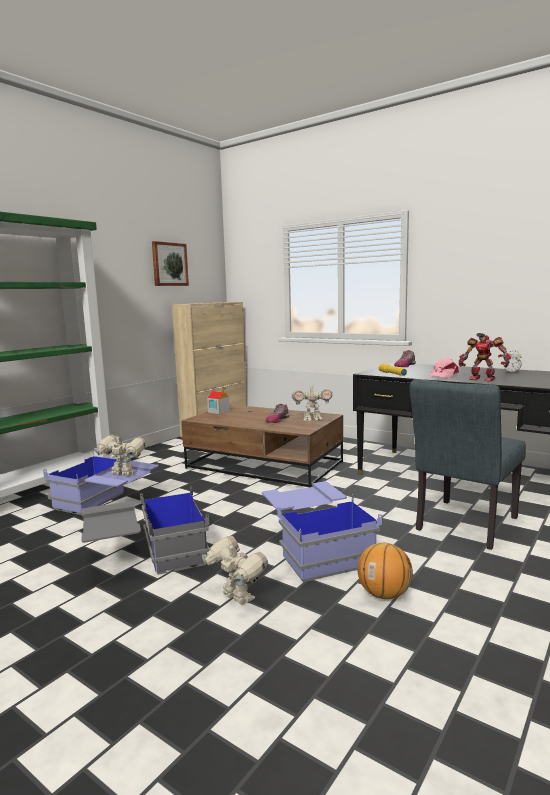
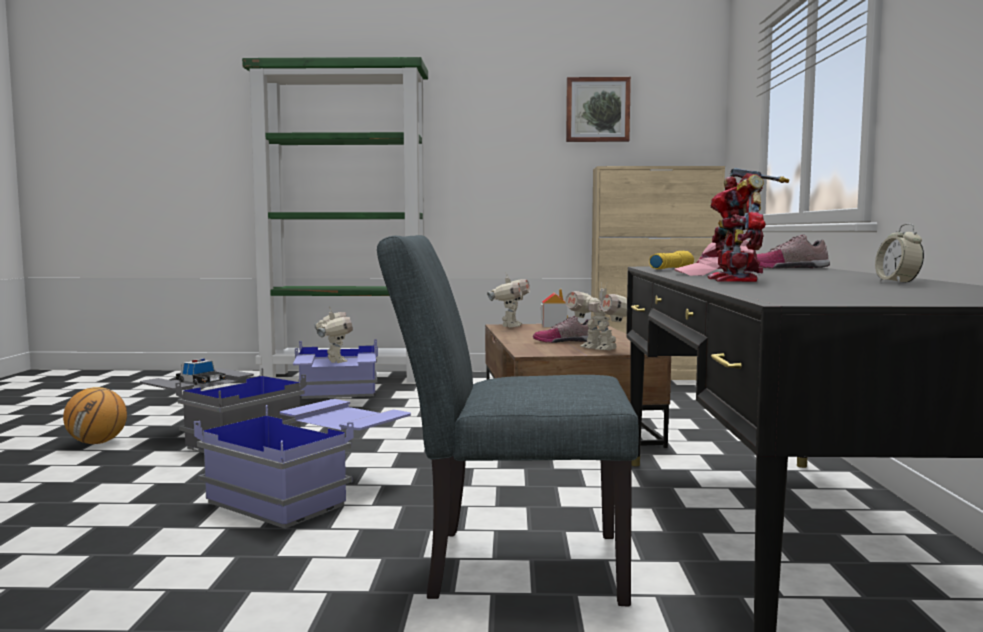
camera: 55 degrees right, 5 degrees down
toy robot [202,536,268,605] -> toy robot moved to [487,272,530,328]
basketball [357,542,413,599] -> basketball moved to [63,387,127,444]
none -> toy car [175,358,227,385]

